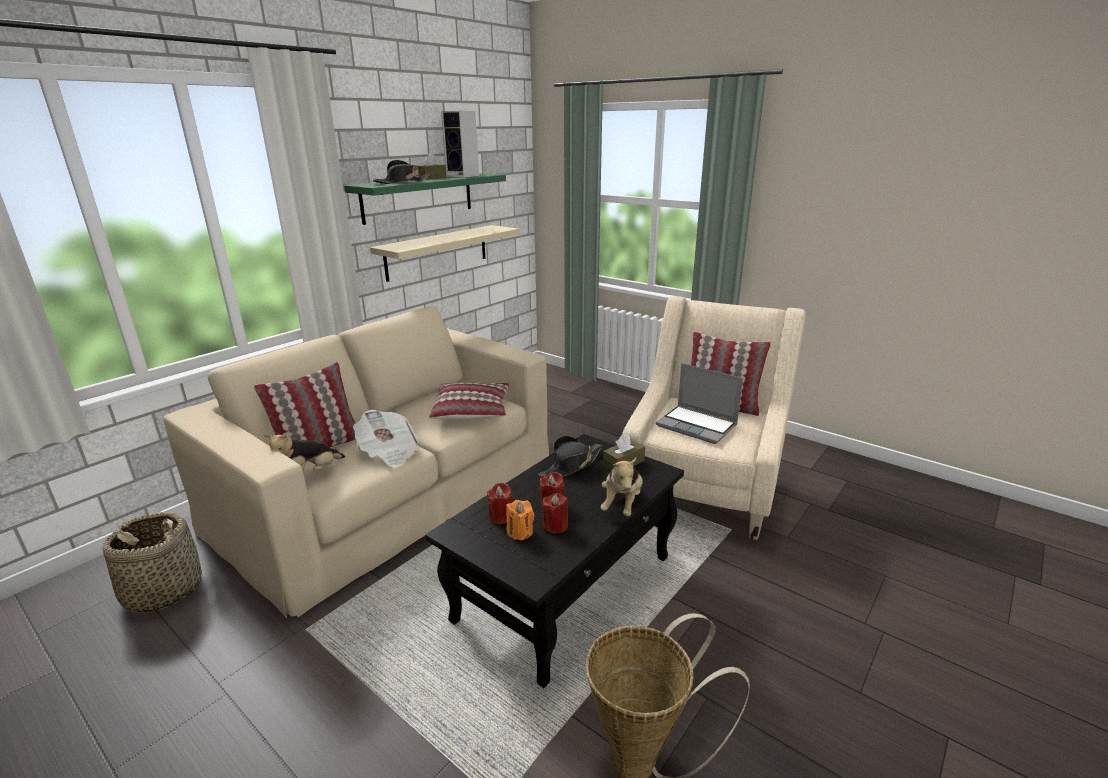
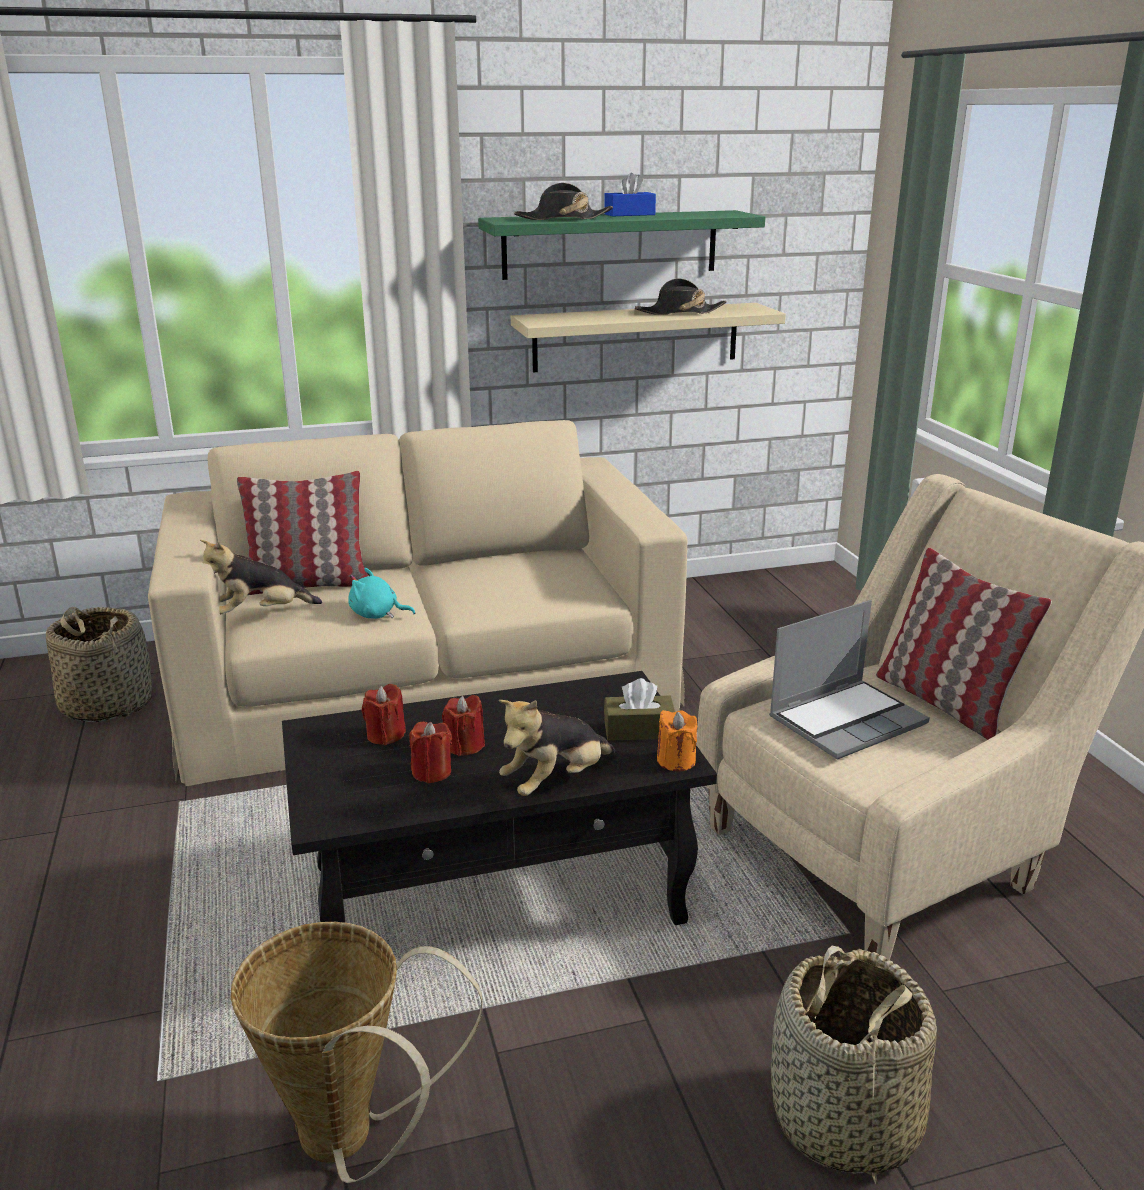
camera: 35 degrees right, 0 degrees up
newspaper [353,410,420,467] -> turquoise plush toy [348,568,415,619]
brown tissue box [418,153,447,180] -> blue tissue box [604,173,656,216]
pillow [429,382,510,420] -> none
speaker [441,111,479,178] -> none
orange candle [506,500,534,540] -> orange candle moved to [657,710,697,771]
black hat [538,436,602,477] -> black hat moved to [635,278,727,315]
laptop [656,363,743,444] -> laptop turned 105 degrees counterclockwise [769,600,930,760]
none -> basket [771,946,937,1185]

